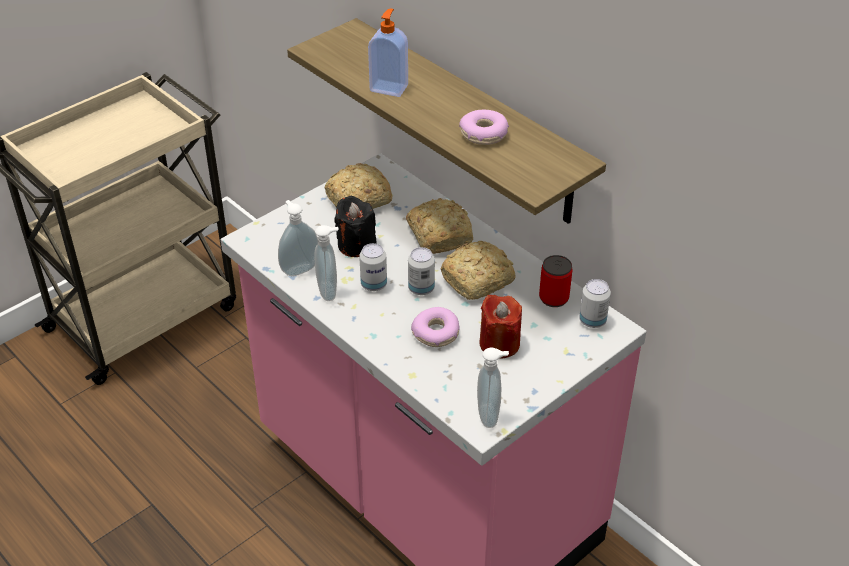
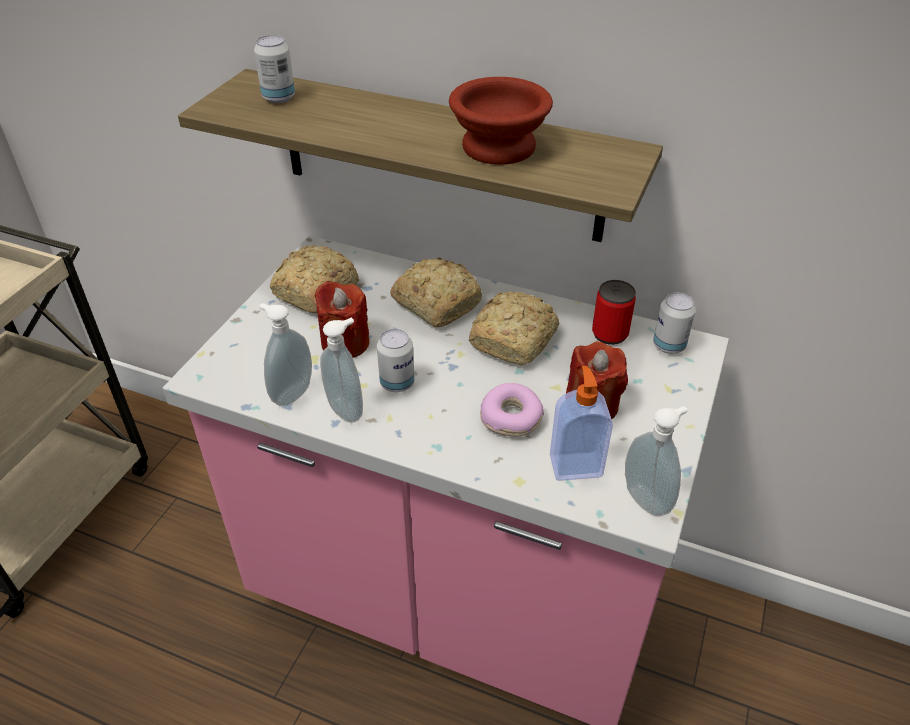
camera: 25 degrees left, 0 degrees up
black candle [334,196,376,257] -> red candle [315,281,369,358]
soap dispenser [368,9,408,97] -> soap dispenser moved to [550,366,613,481]
can [408,247,435,295] -> can moved to [254,35,295,103]
donut [459,110,509,145] -> brown bowl [449,77,553,165]

